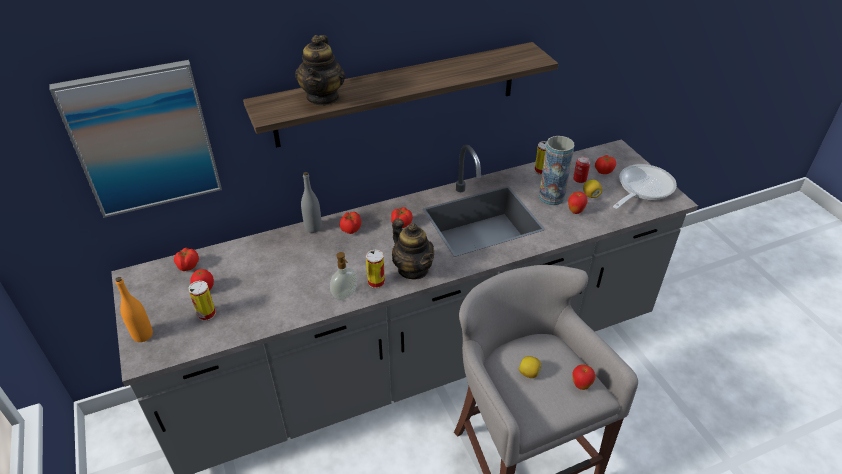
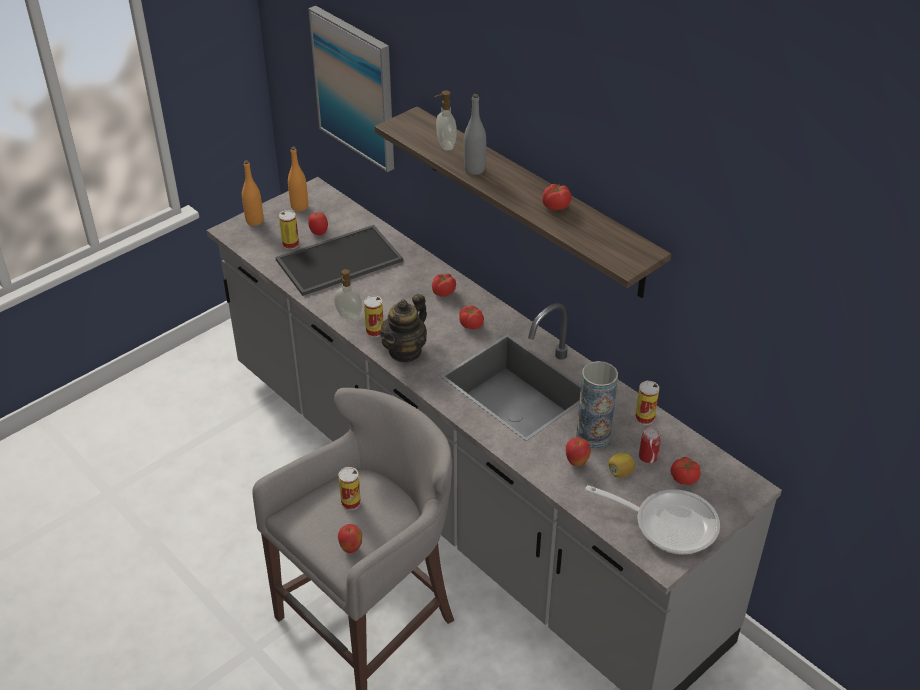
camera: 70 degrees right, 0 degrees up
tomato [174,248,199,271] -> tomato moved to [542,184,572,211]
teapot [295,35,345,106] -> soap dispenser [435,90,457,150]
grey bottle [301,172,322,233] -> grey bottle moved to [464,94,486,175]
lemon [519,356,542,378] -> can [338,467,361,510]
none -> tray [275,225,403,296]
none -> orange bottle [288,147,308,211]

